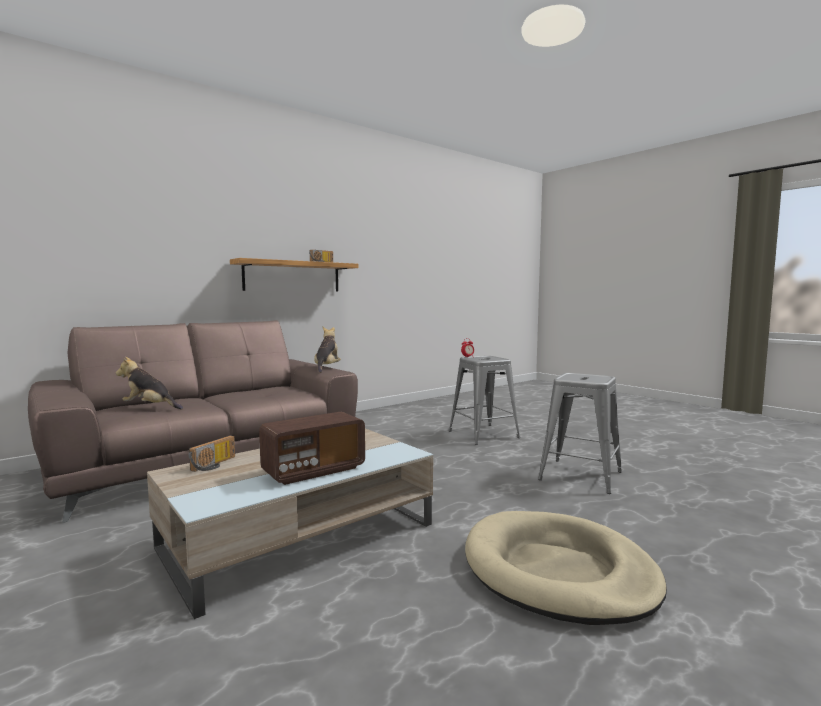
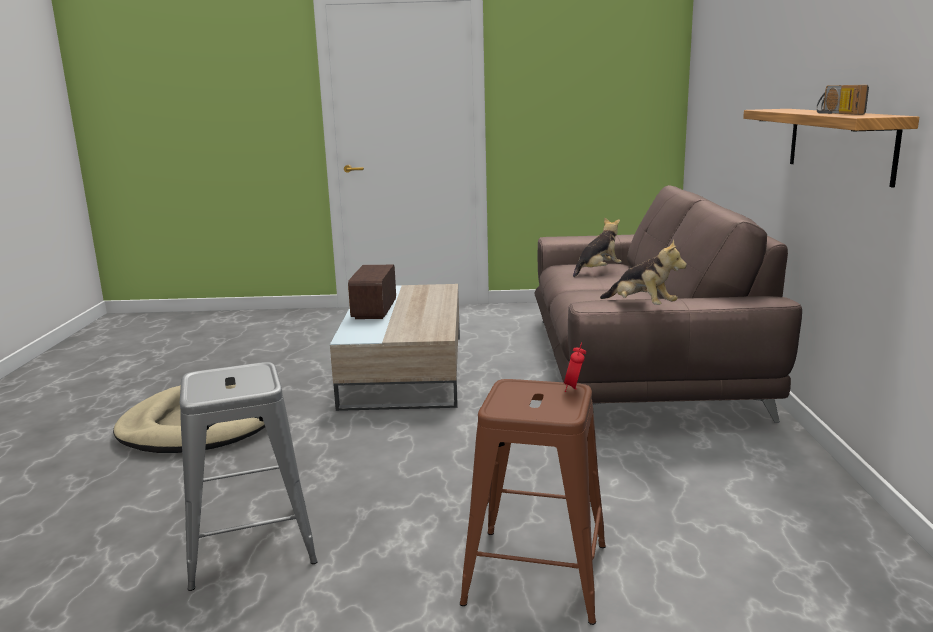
camera: 130 degrees right, 10 degrees up
radio [189,436,235,472] -> none
grey stool [449,356,520,445] -> brown stool [460,379,606,625]

